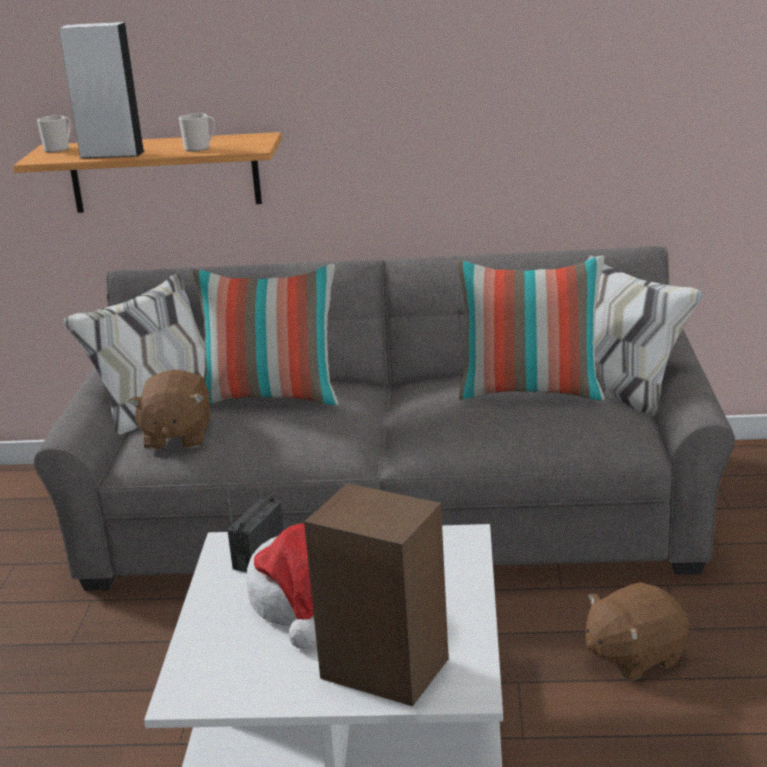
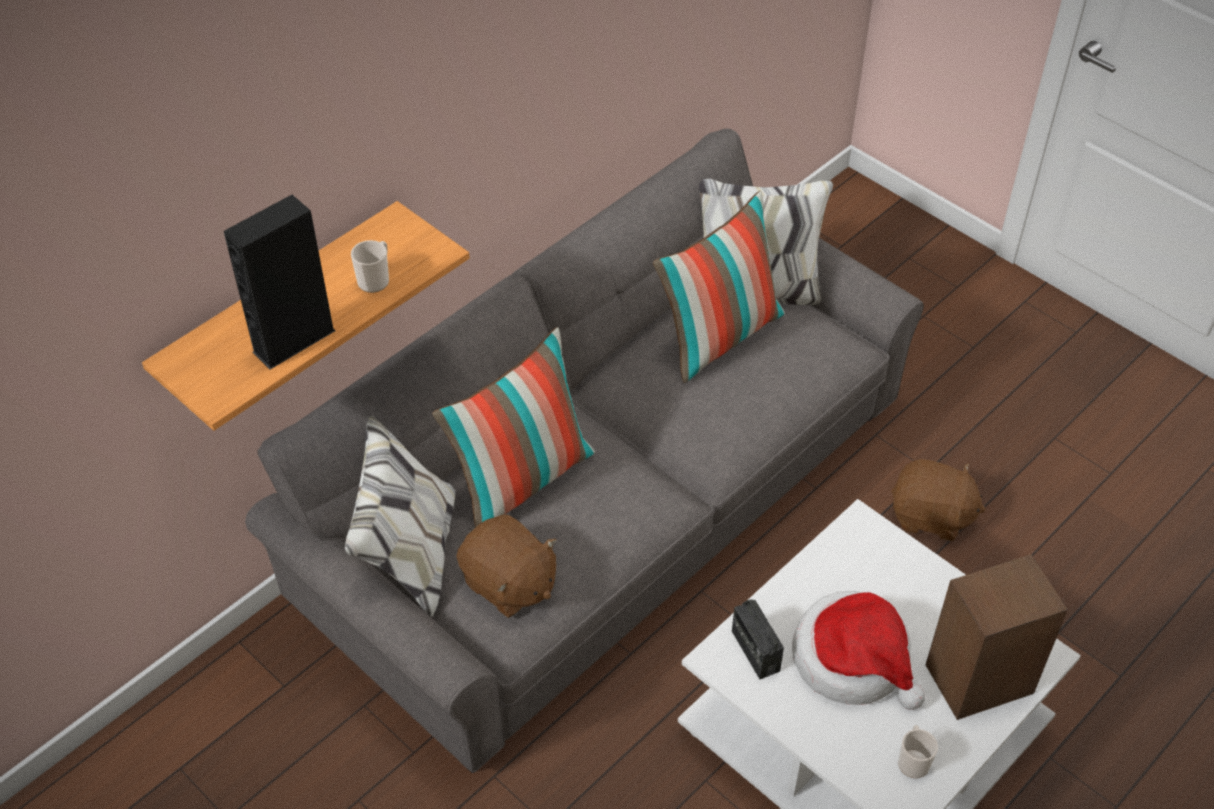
camera: 50 degrees left, 25 degrees up
mug [37,115,71,153] -> mug moved to [898,725,938,778]
white speaker [59,22,145,159] -> black speaker [224,195,335,369]
brown plush toy [586,582,689,681] -> brown plush toy turned 90 degrees counterclockwise [891,459,986,541]

